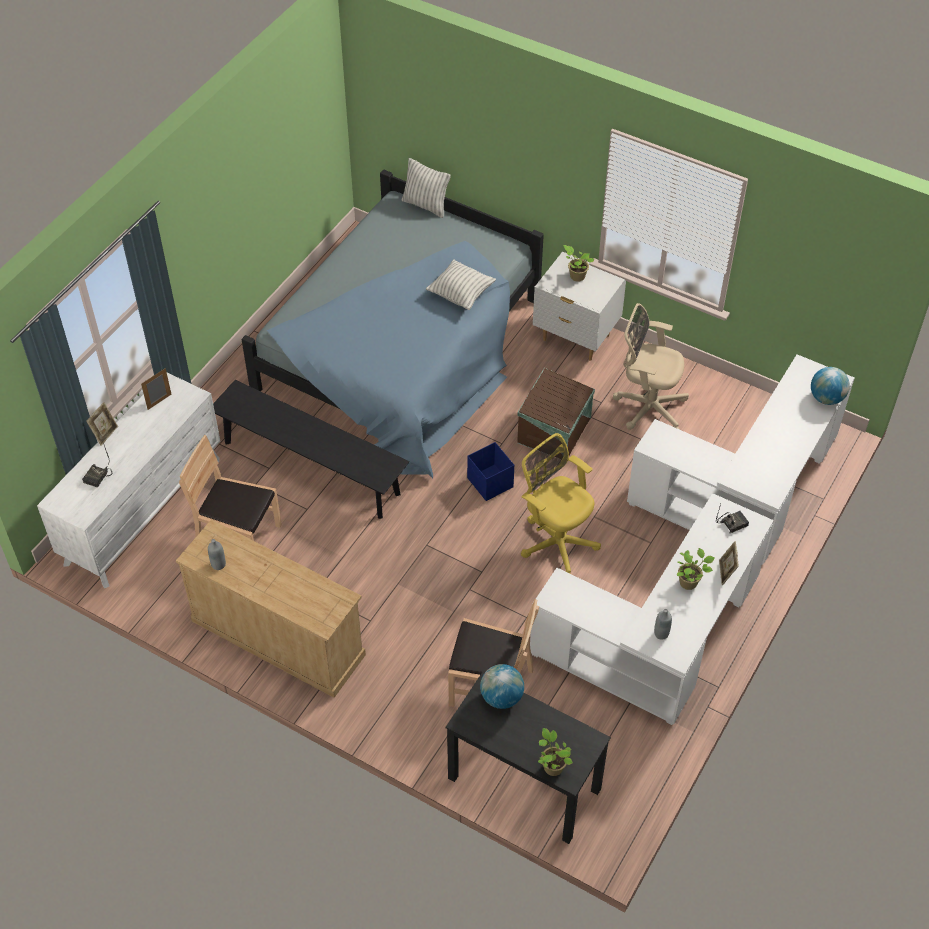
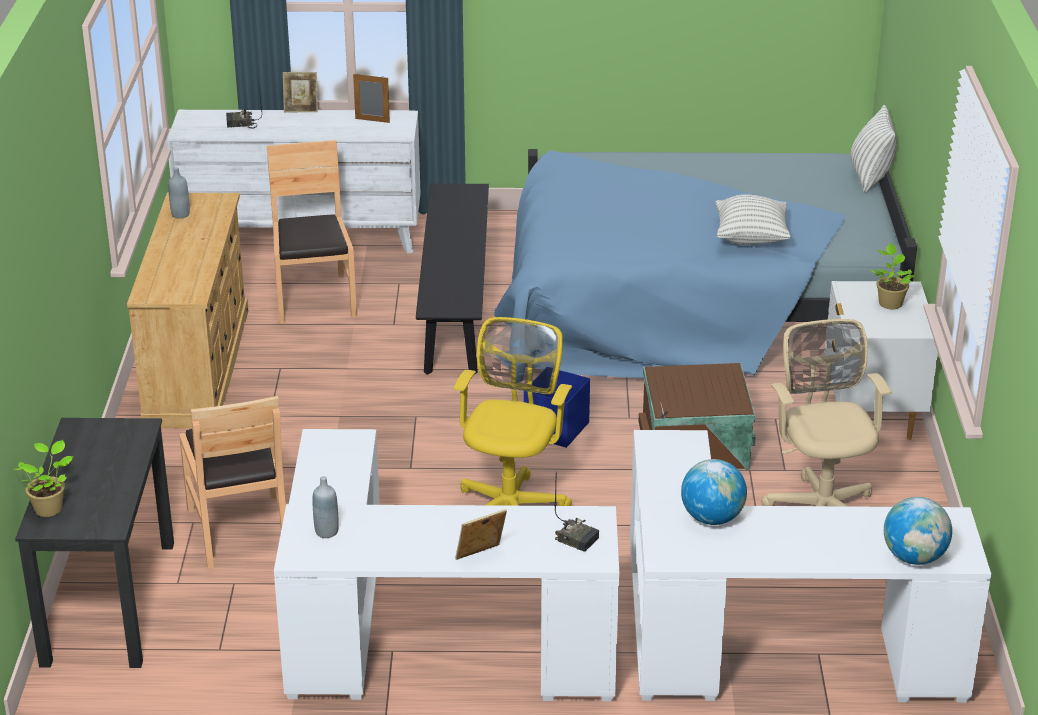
camera: 60 degrees right, 20 degrees down
globe [480,664,524,709] -> globe moved to [681,459,747,525]
potted plant [677,548,715,590] -> none

